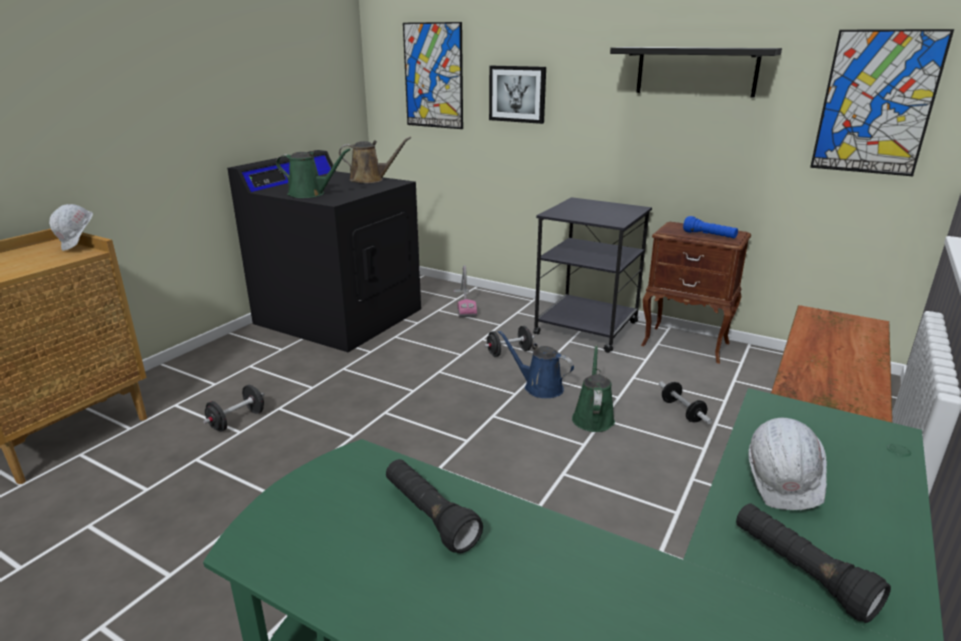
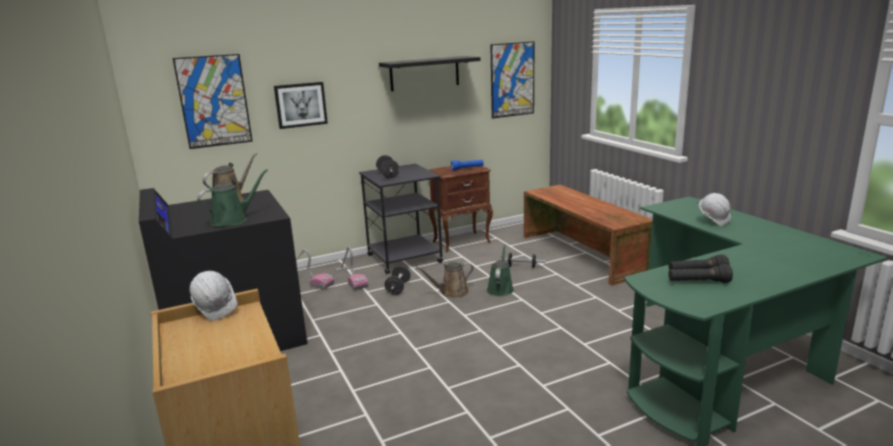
camera: 55 degrees left, 5 degrees down
black dumbbell [203,385,265,432] -> black dumbbell moved to [376,155,399,179]
blue watering can [497,330,574,398] -> brown watering can [416,262,474,297]
green watering can [572,345,615,432] -> green watering can turned 60 degrees clockwise [487,244,514,296]
black flashlight [736,503,891,623] -> black flashlight moved to [668,264,733,283]
none -> vacuum cleaner [335,246,368,290]

